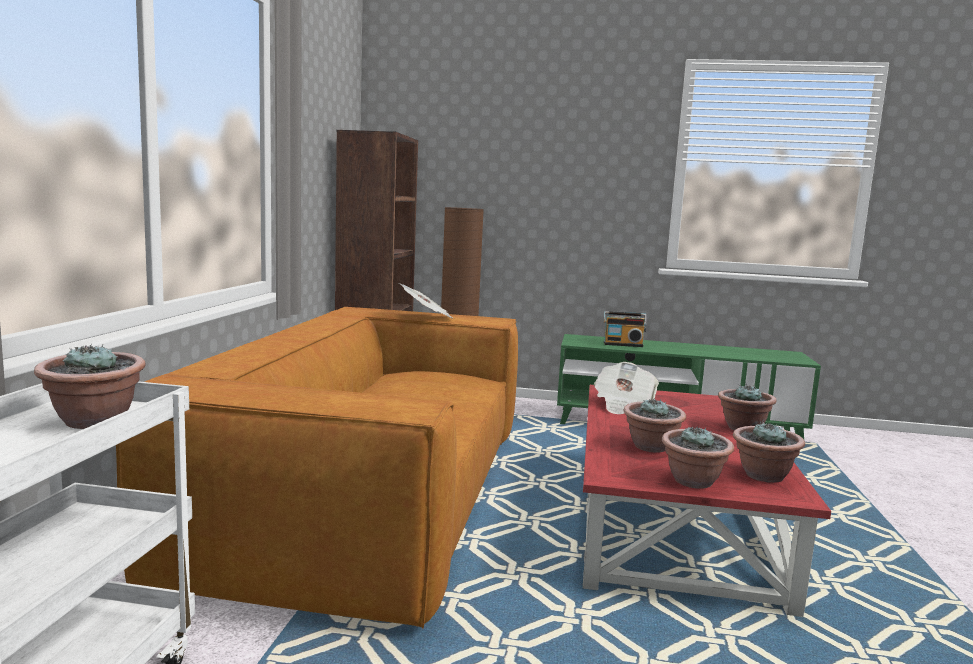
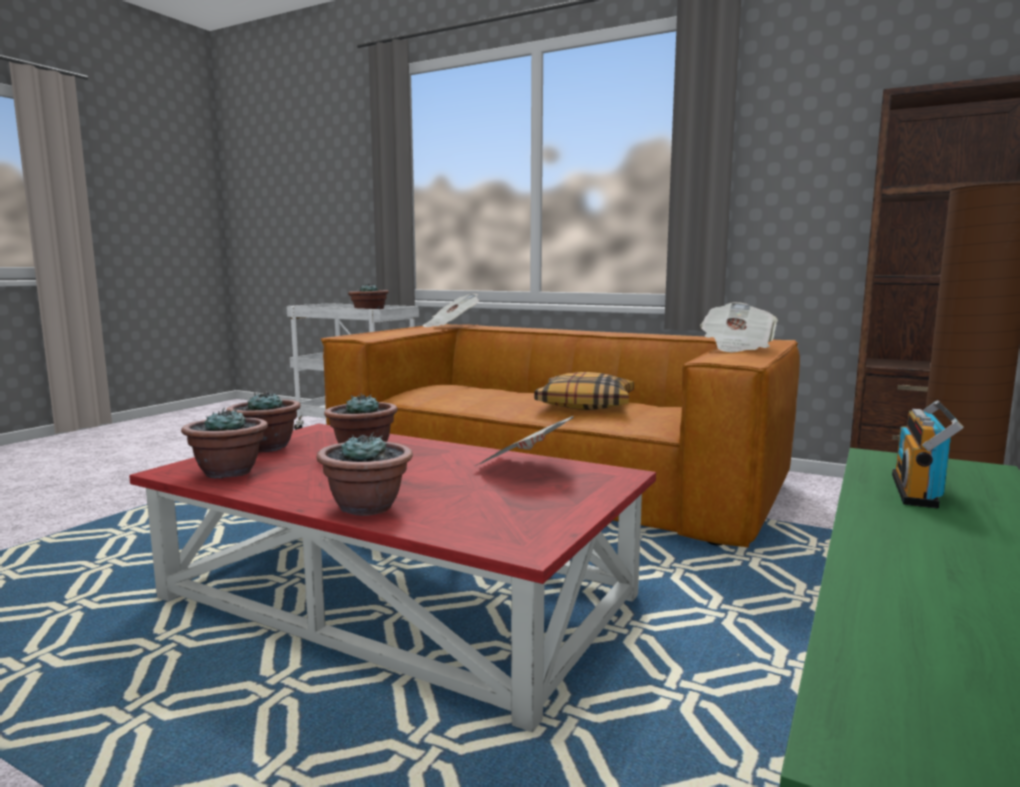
camera: 110 degrees right, 0 degrees up
none -> newspaper [422,293,479,327]
none -> pillow [534,372,634,410]

